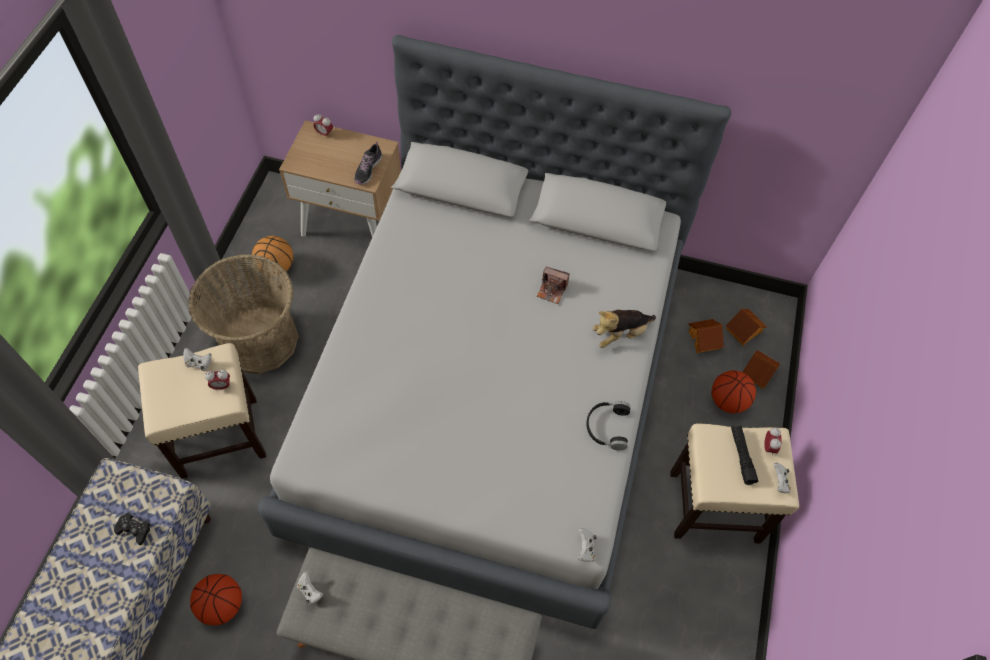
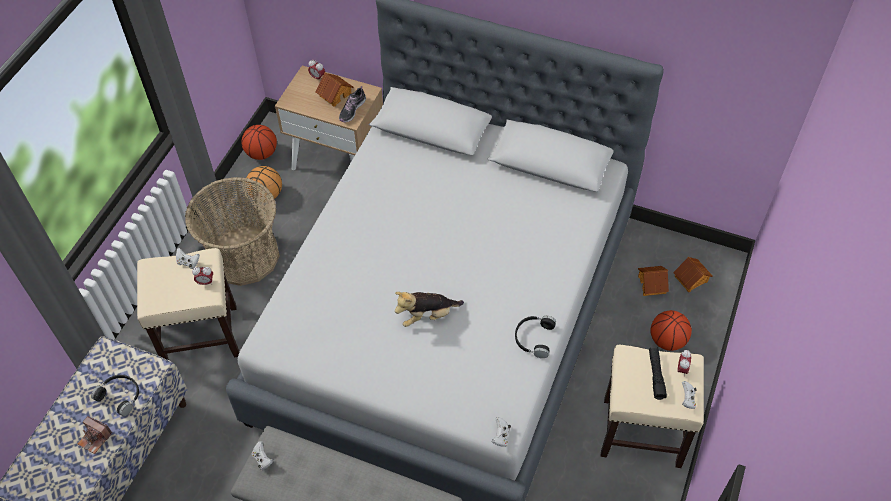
camera: 10 degrees right, 5 degrees down
black game controller [114,513,151,545] -> black headphones [91,375,139,417]
basketball [190,574,242,625] -> basketball moved to [242,125,277,160]
camera [537,267,569,304] -> camera moved to [78,416,112,454]
plush toy [592,309,656,348] -> plush toy moved to [395,292,464,327]
toy house [743,350,780,389] -> toy house moved to [315,72,353,107]

